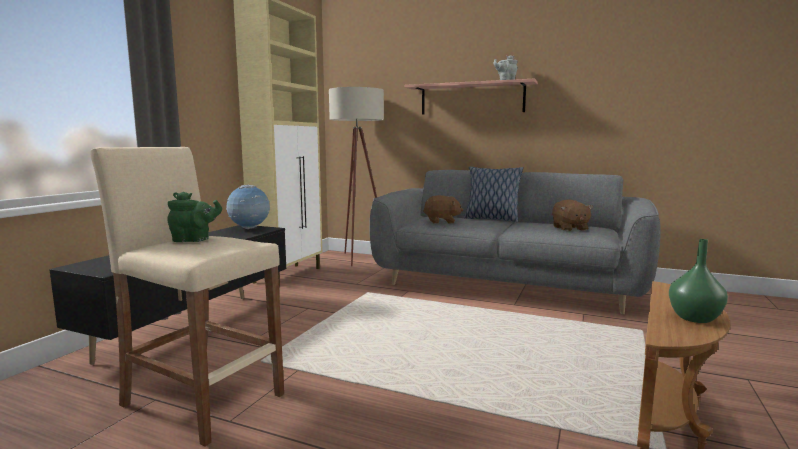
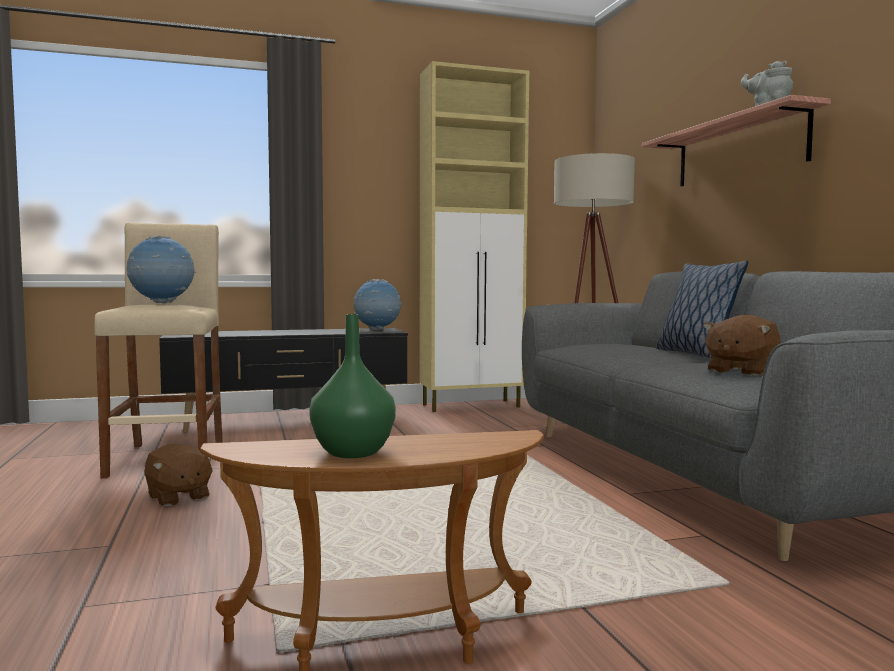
camera: 50 degrees right, 5 degrees down
green teapot [167,192,222,242] -> globe [127,236,196,304]
brown plush toy [423,195,463,223] -> brown plush toy moved to [144,444,213,507]

